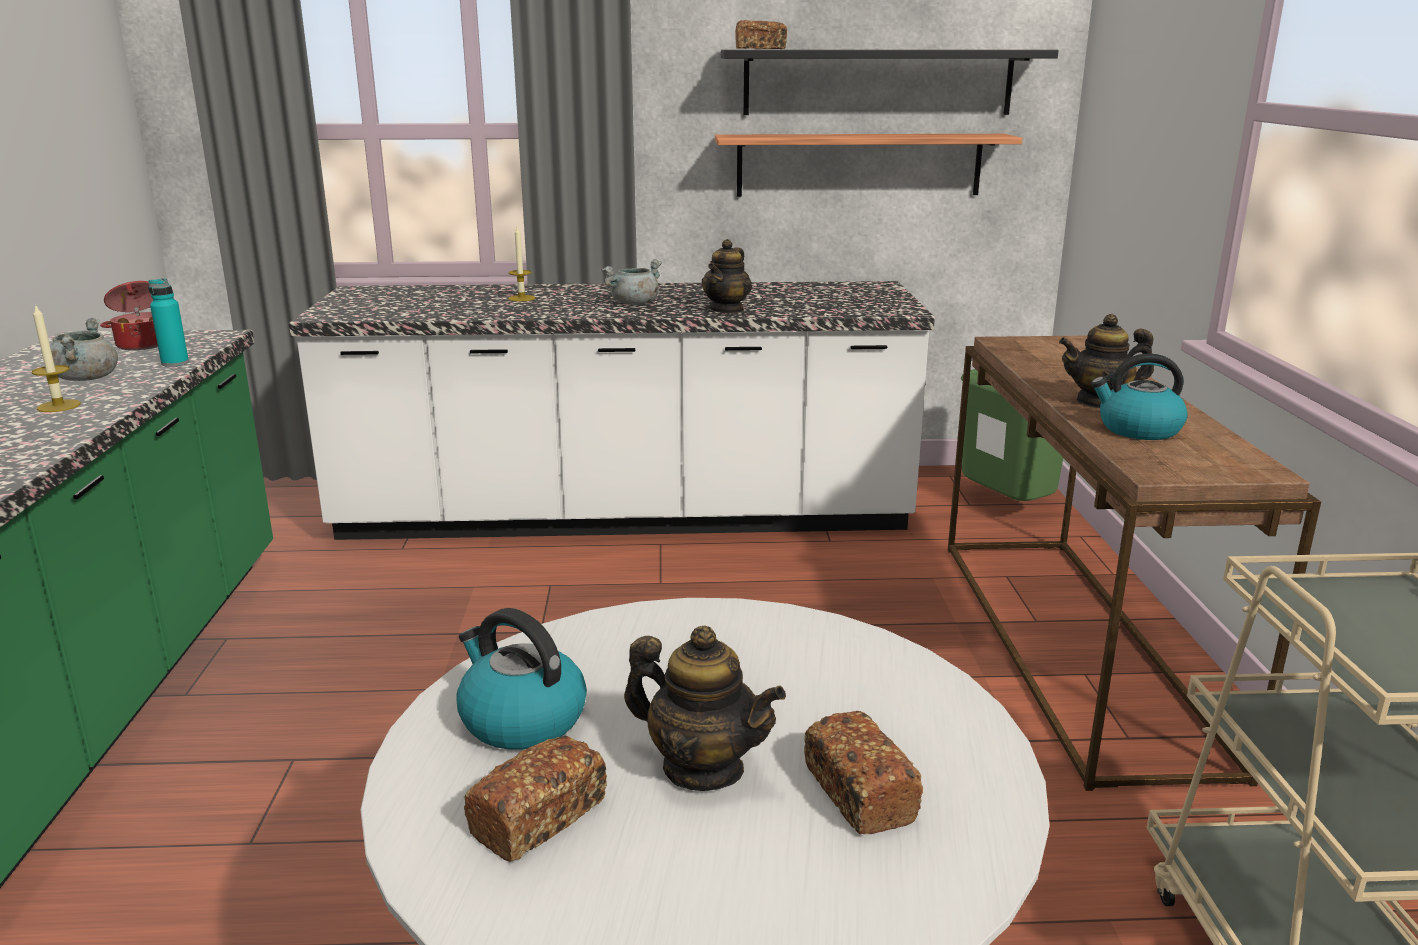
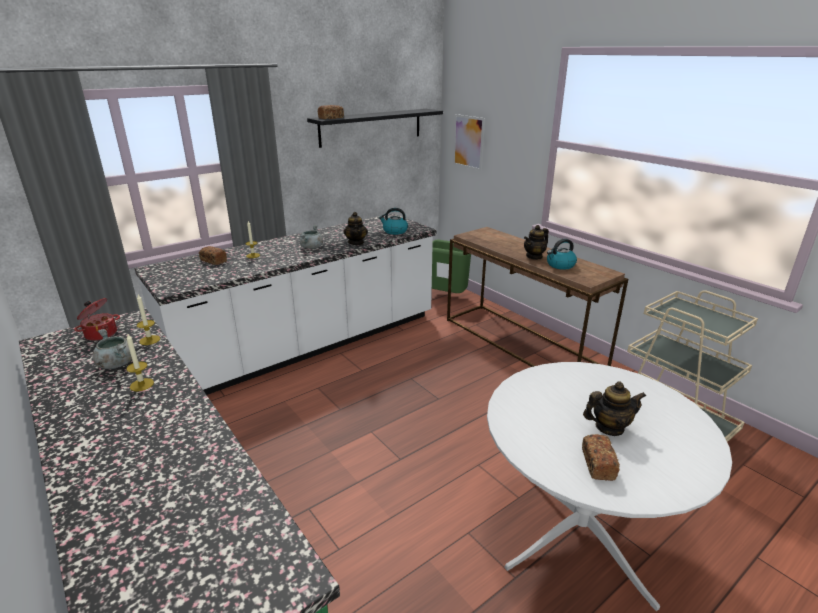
camera: 35 degrees left, 5 degrees up
turquoise bottle [148,278,189,367] -> candle [137,294,160,345]
kettle [456,608,587,750] -> kettle moved to [379,208,408,235]
shelf [715,134,1023,197] -> none
bread [804,711,923,835] -> bread moved to [199,246,227,265]
none -> picture [453,114,485,171]

